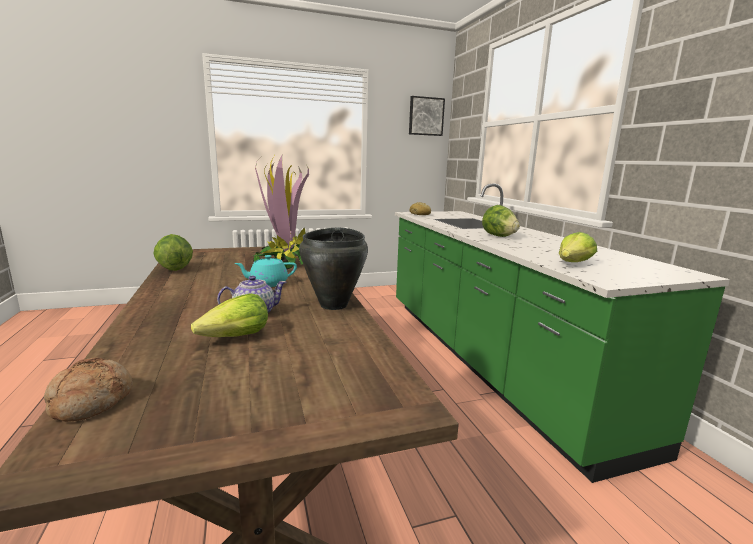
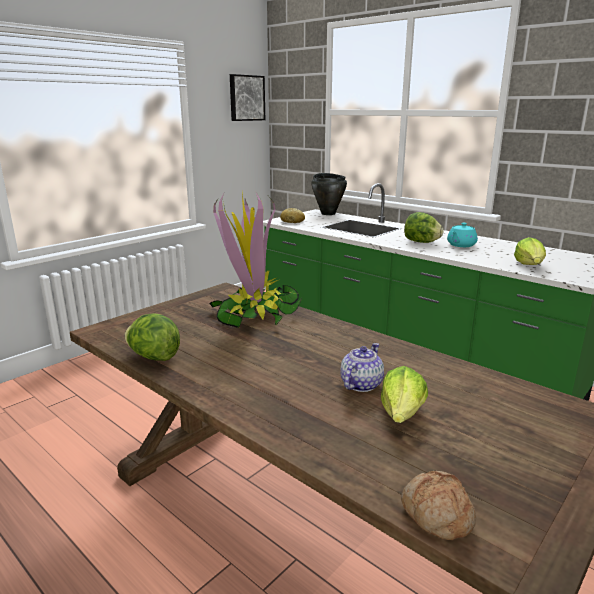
camera: 30 degrees left, 5 degrees up
turquoise teapot [234,255,297,287] -> turquoise teapot moved to [447,223,478,247]
black cooking pot [299,227,368,310] -> black cooking pot moved to [311,173,347,215]

